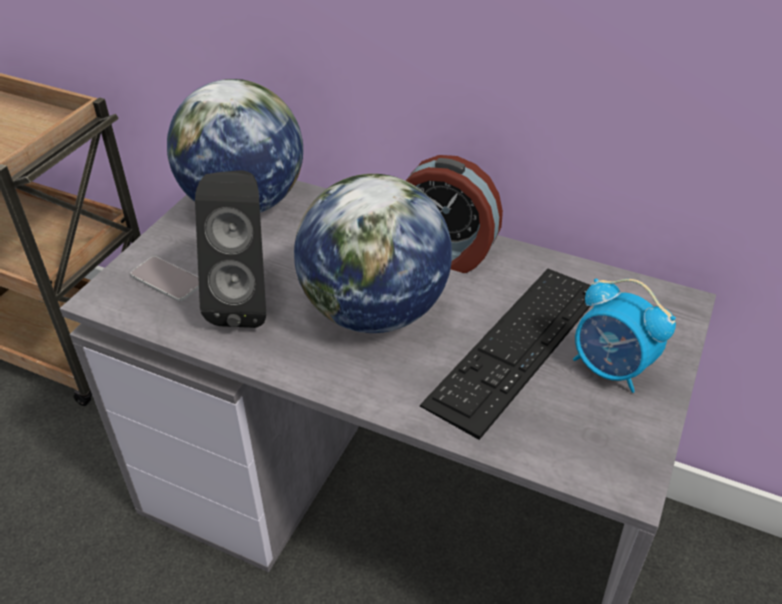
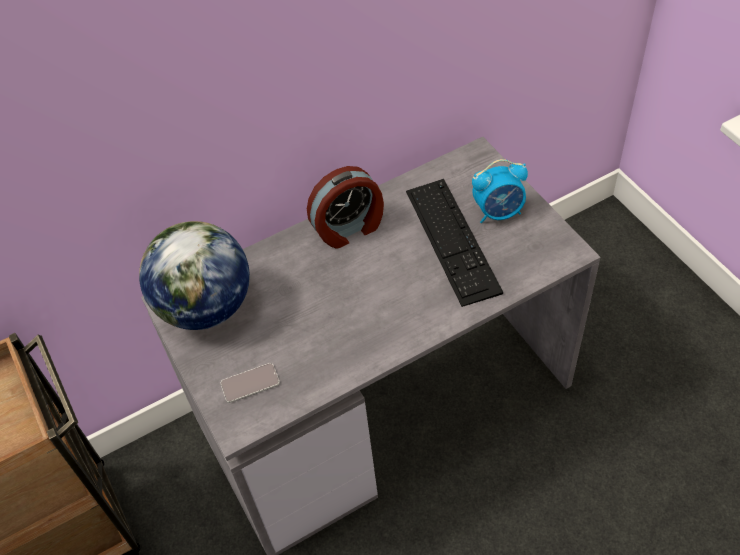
camera: 50 degrees left, 10 degrees up
black speaker [195,170,266,328] -> none
globe [294,174,452,333] -> none

